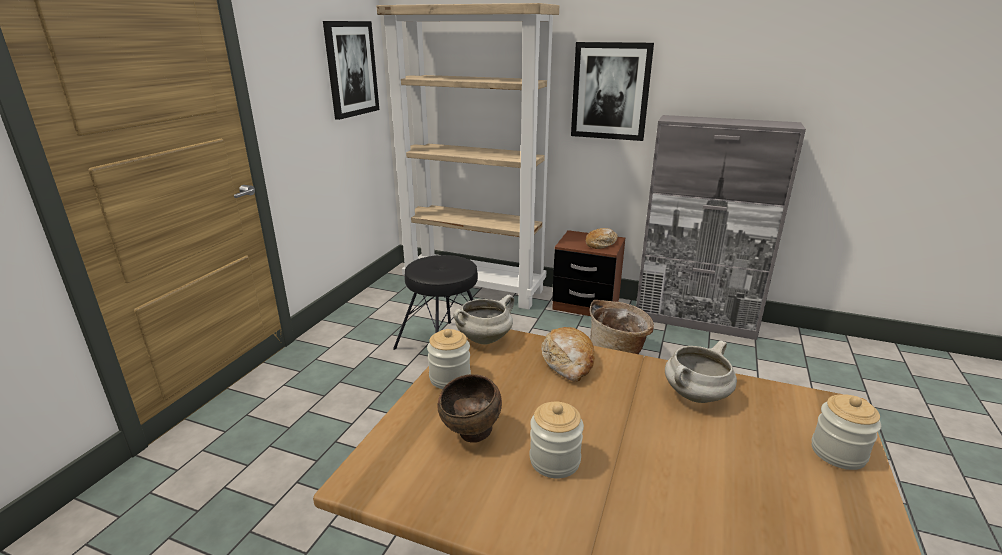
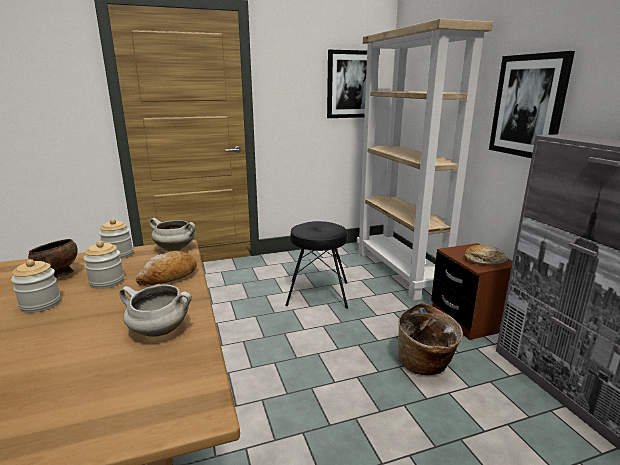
camera: 50 degrees right, 5 degrees down
jar [812,395,881,470] -> jar moved to [84,241,124,289]

